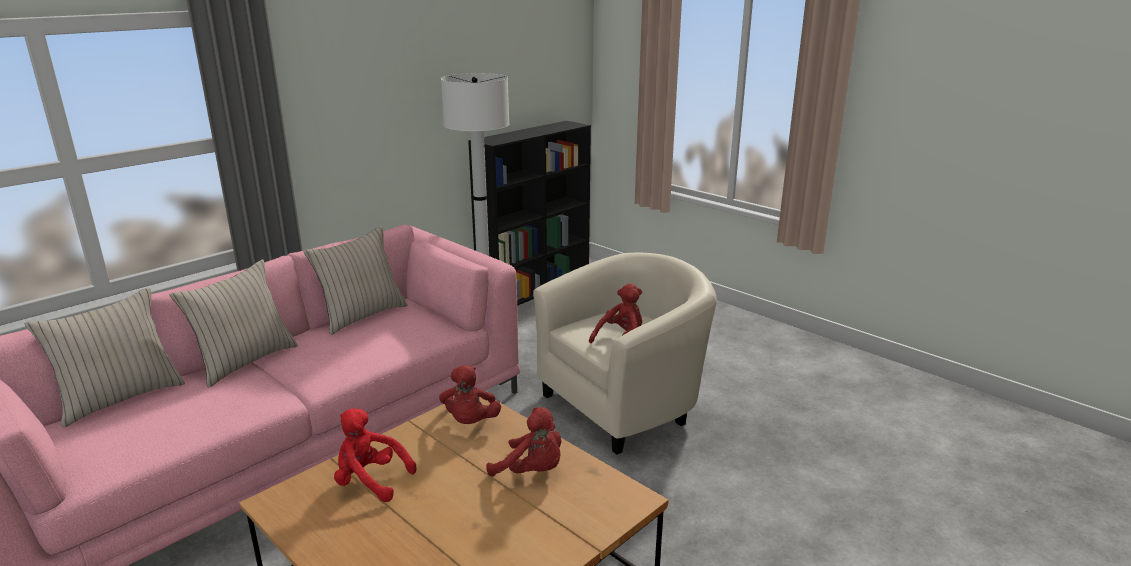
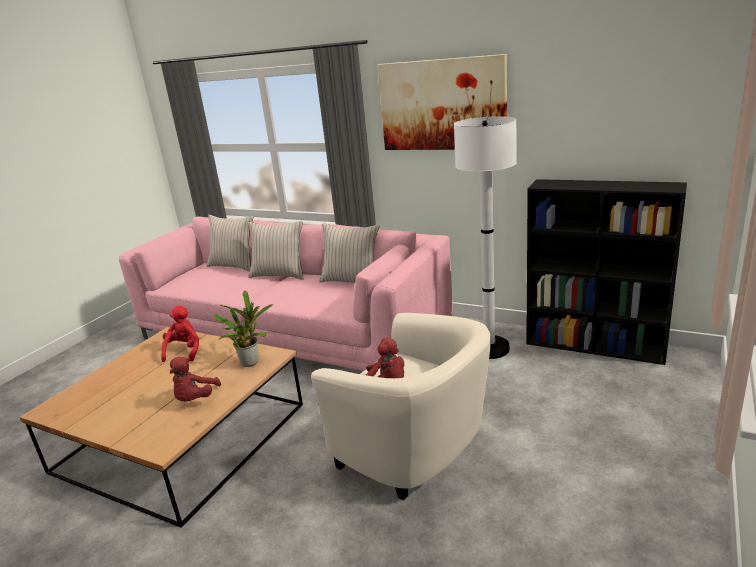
camera: 75 degrees right, 0 degrees up
red plush toy [439,365,501,424] -> potted plant [213,291,273,367]
none -> picture [377,54,507,150]

